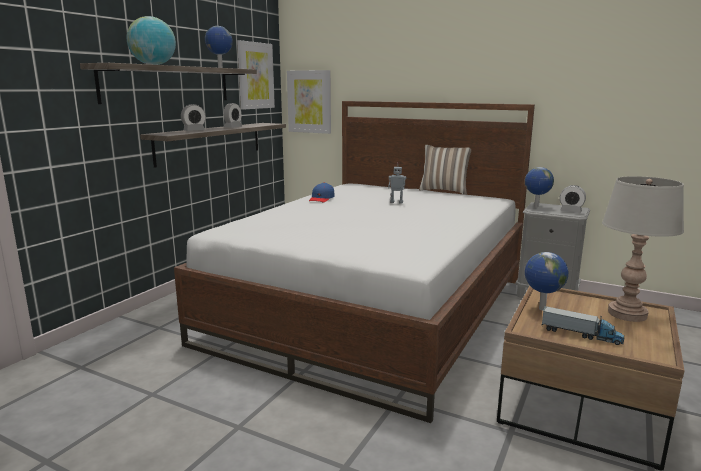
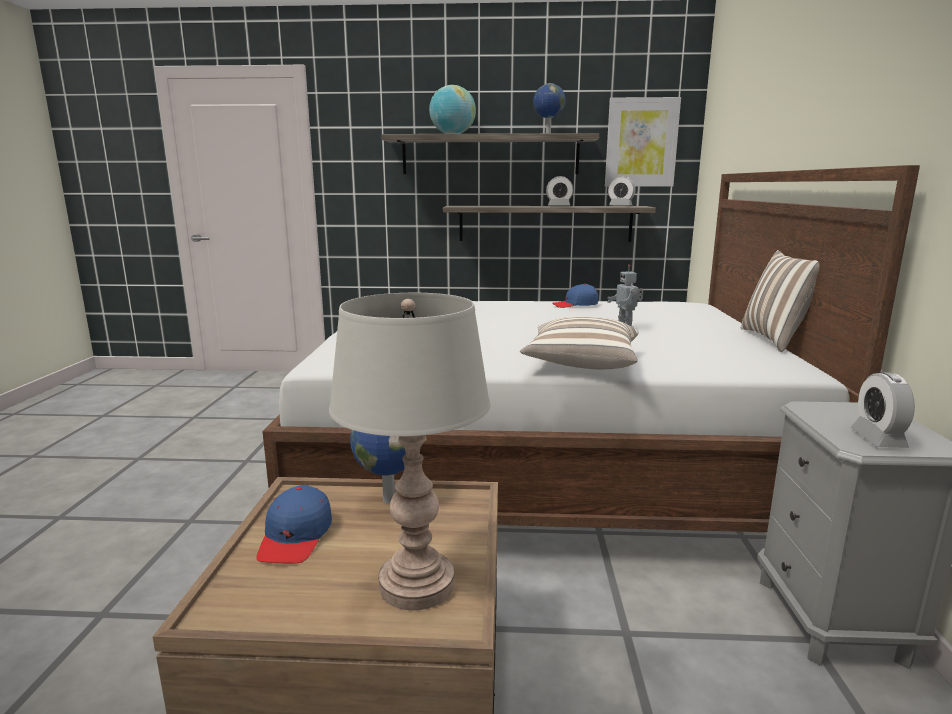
camera: 65 degrees right, 0 degrees up
alarm clock [181,104,206,131] -> alarm clock moved to [608,176,636,206]
picture [287,70,331,134] -> none
globe [525,167,554,208] -> none
toy truck [542,306,624,345] -> blue cap [256,485,332,563]
none -> pillow [520,317,638,369]

